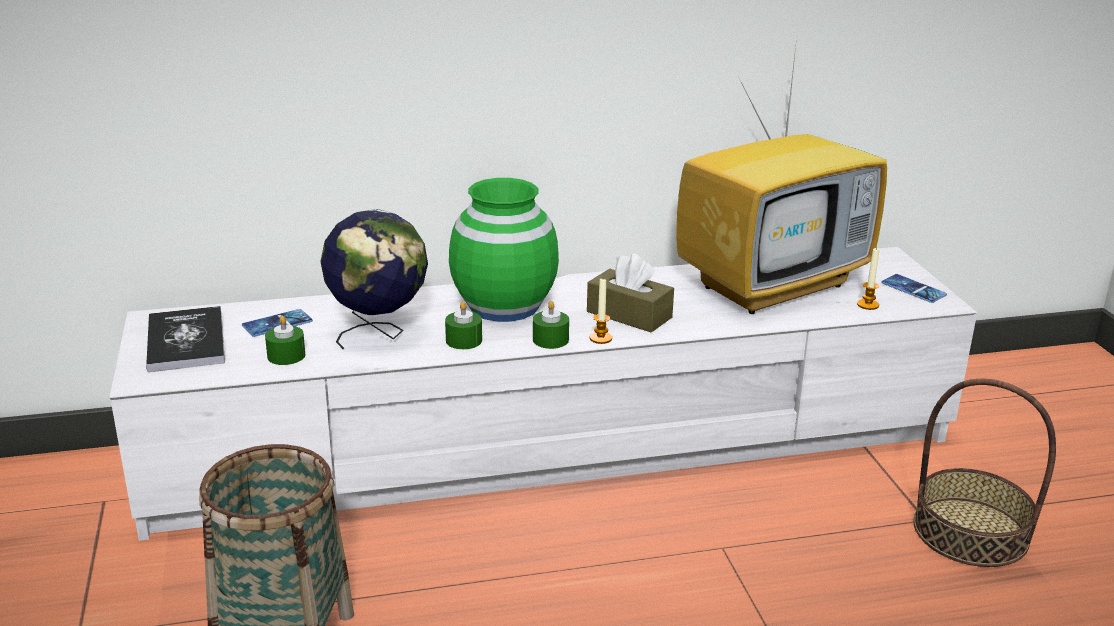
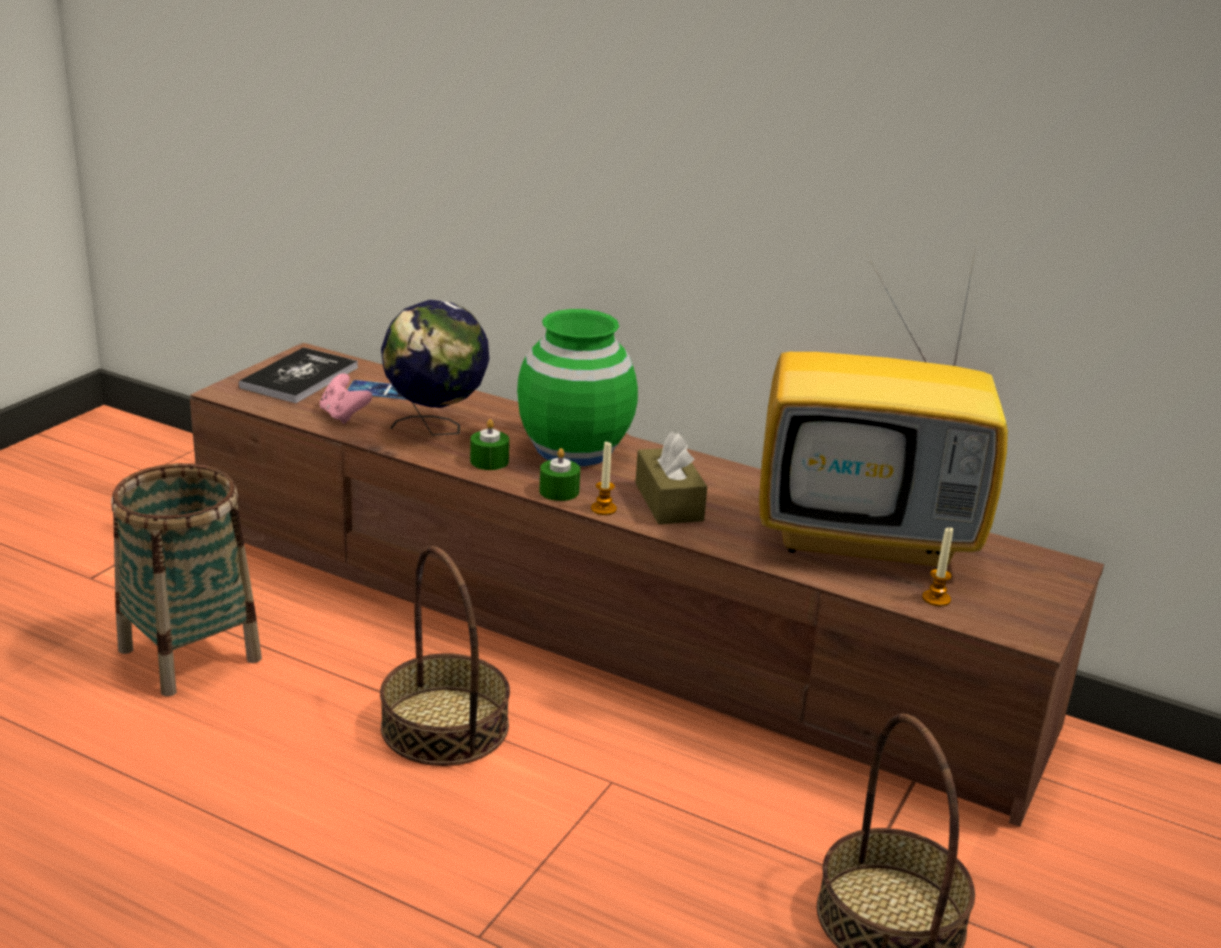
camera: 40 degrees right, 0 degrees up
white tv stand [109,247,977,541] -> brown tv stand [190,343,1104,827]
green candle [265,316,305,365] -> pink game controller [320,374,372,424]
phone [881,274,947,303] -> none
none -> basket [380,546,510,766]

